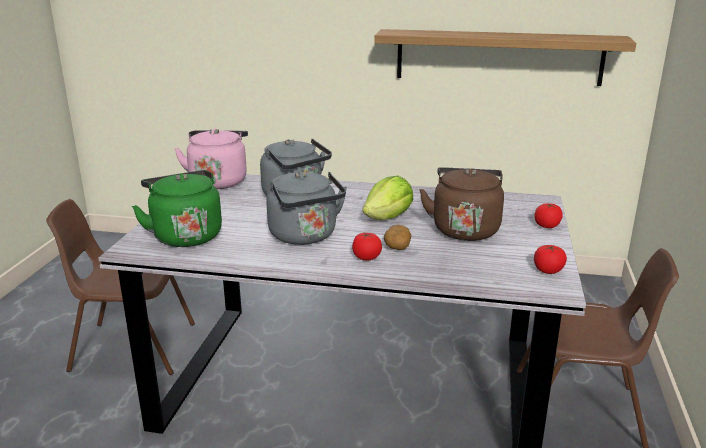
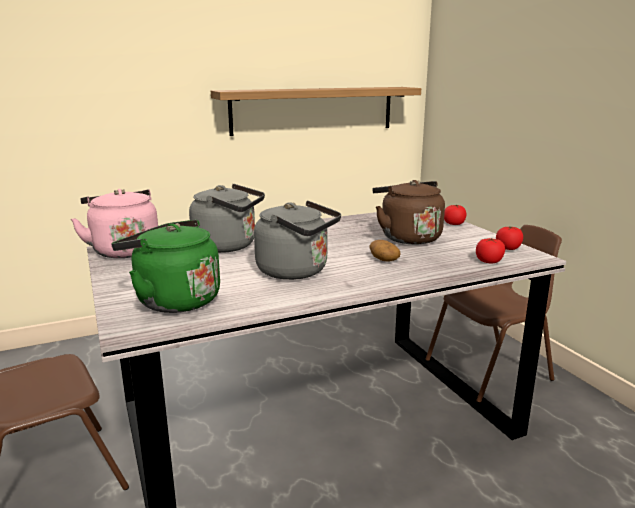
camera: 35 degrees left, 5 degrees down
tomato [352,233,382,260] -> tomato moved to [476,238,505,264]
lettuce [363,176,413,220] -> none

